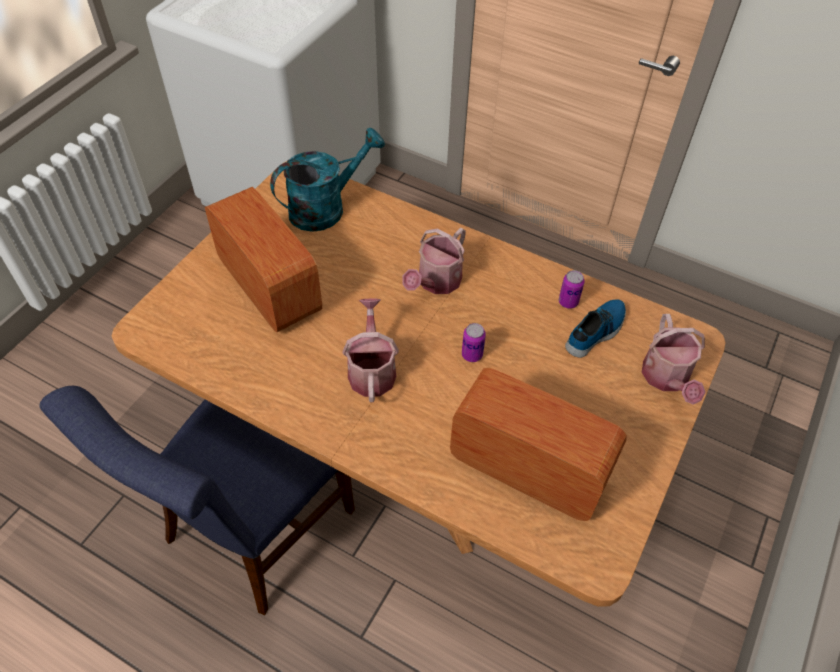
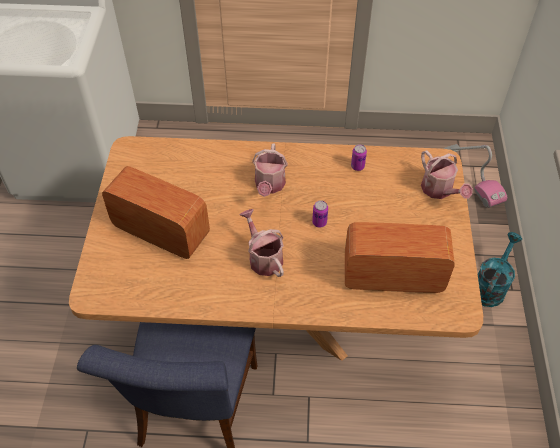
camera: 25 degrees left, 0 degrees up
turquoise watering can [270,128,385,232] -> turquoise watering can moved to [478,232,522,307]
shoe [565,299,626,358] -> none
none -> vacuum cleaner [443,144,507,208]

